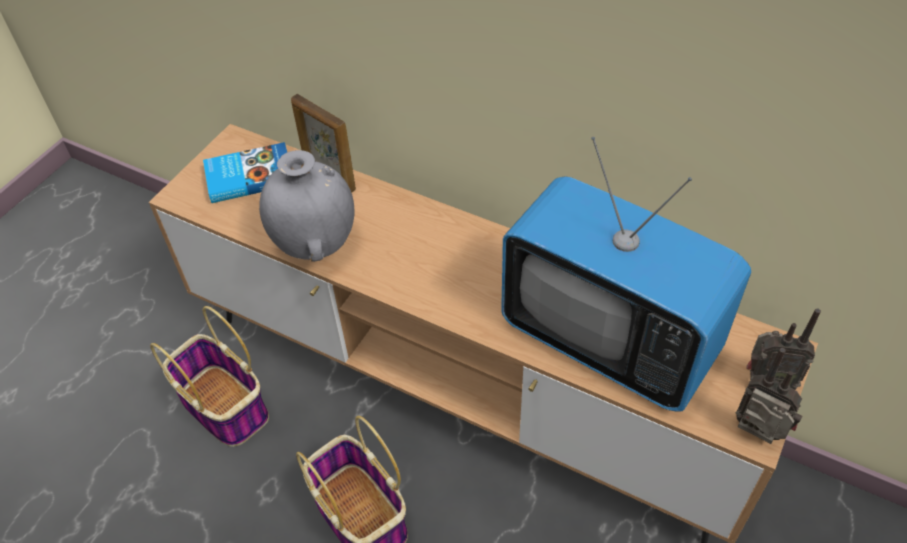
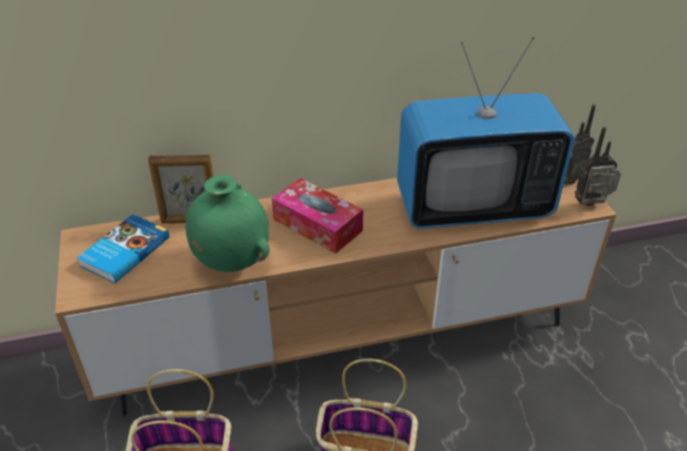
camera: 45 degrees left, 10 degrees down
grey vase [259,150,355,262] -> green vase [186,175,270,272]
none -> tissue box [272,178,363,254]

